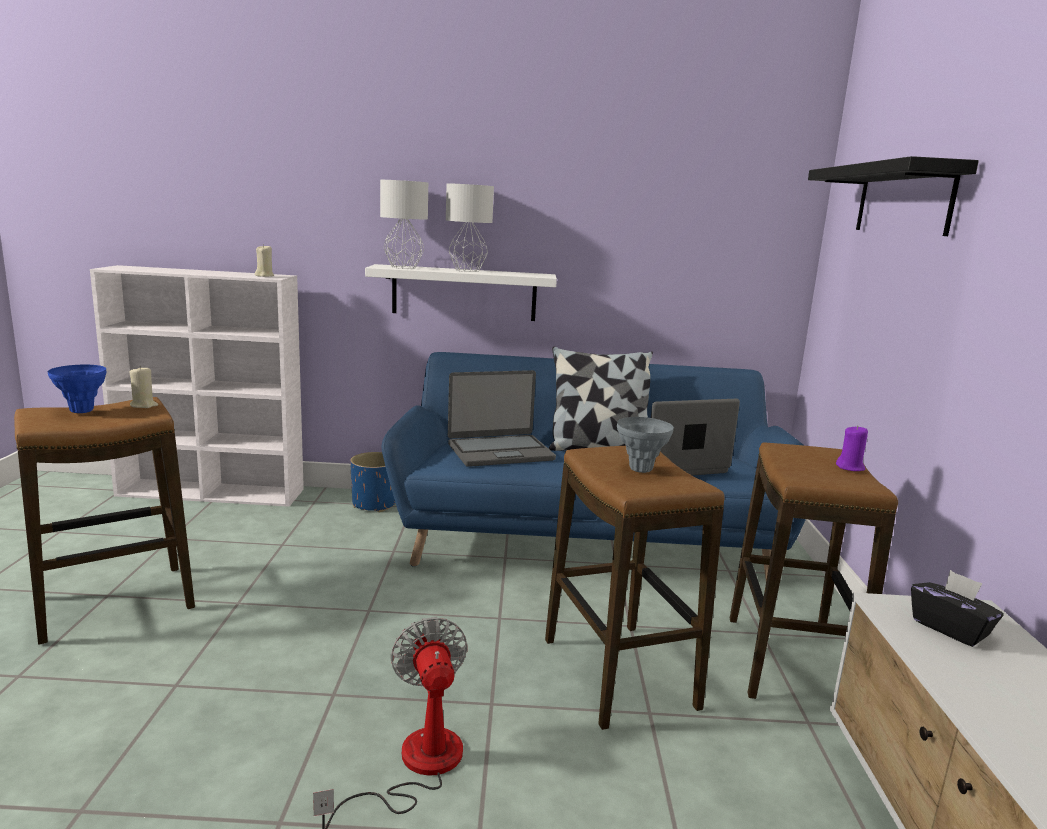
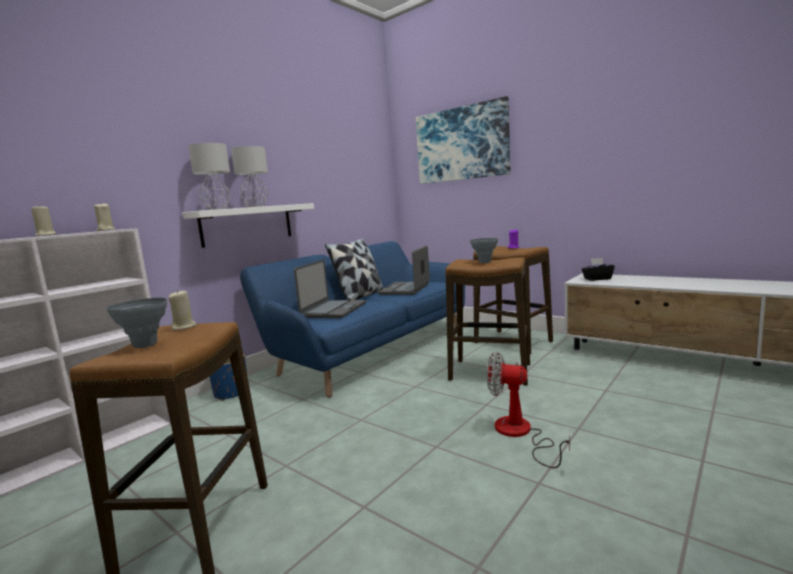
camera: 50 degrees left, 5 degrees down
blue vase [48,365,106,413] -> grey vase [107,298,167,348]
black shelf [808,156,979,236] -> picture [416,96,511,184]
none -> beige candle [31,205,57,236]

